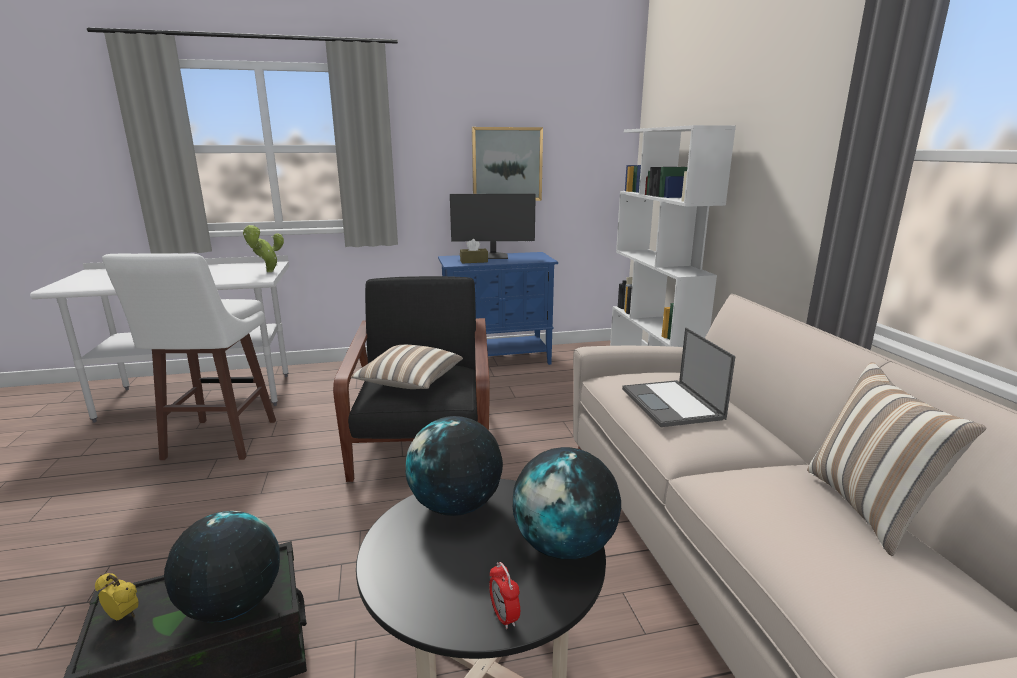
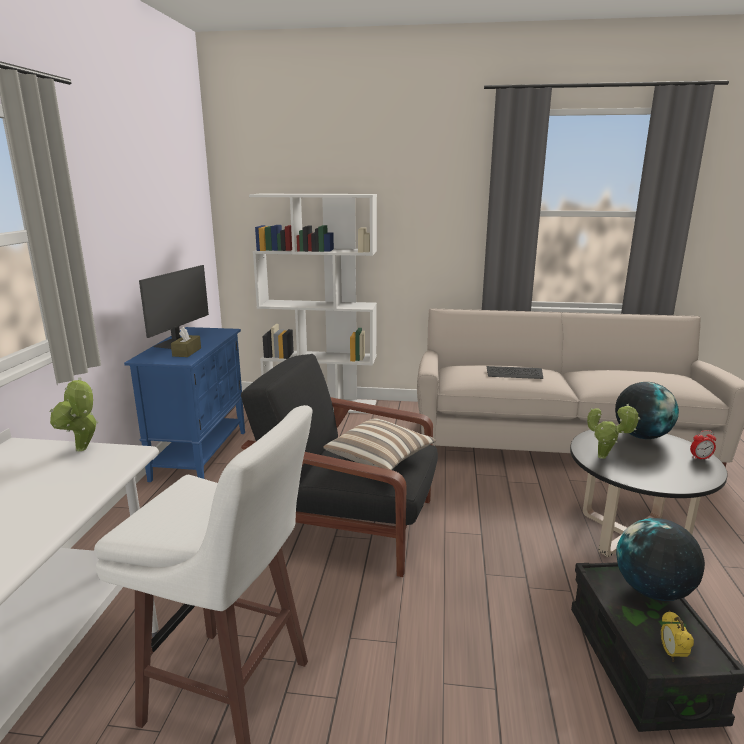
camera: 70 degrees left, 0 degrees up
alarm clock [95,573,139,621] -> alarm clock turned 45 degrees counterclockwise [661,611,694,662]
globe [406,416,503,516] -> potted plant [587,404,640,459]
picture [472,127,543,201] -> none
laptop [622,327,736,427] -> keyboard [487,366,543,379]
pillow [807,362,986,556] -> none

